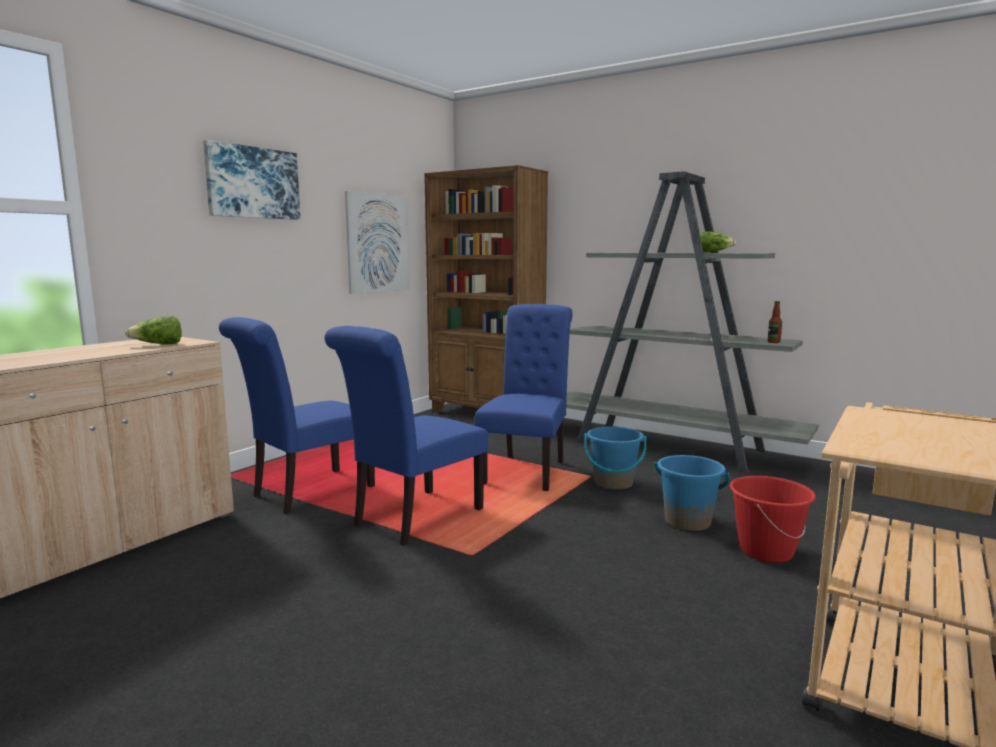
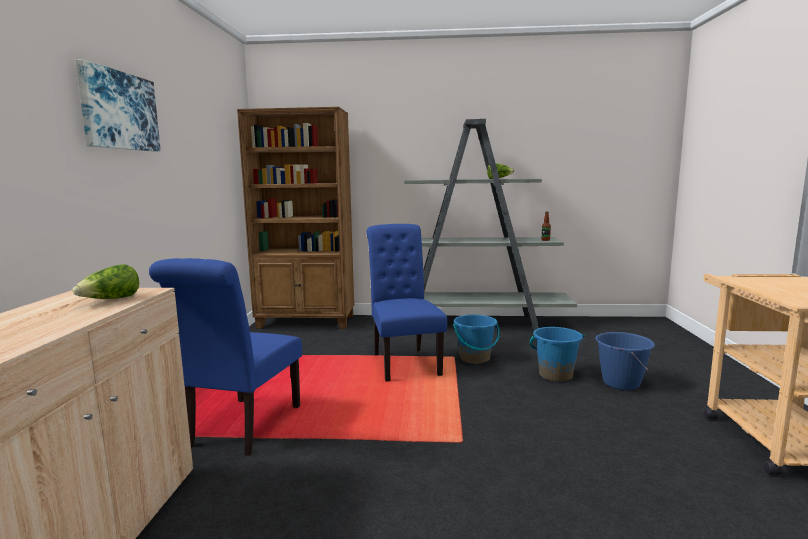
camera: 30 degrees left, 0 degrees up
blue chair [324,326,489,546] -> none
picture [345,191,409,294] -> none
red bucket [730,476,816,563] -> blue bucket [595,332,655,390]

